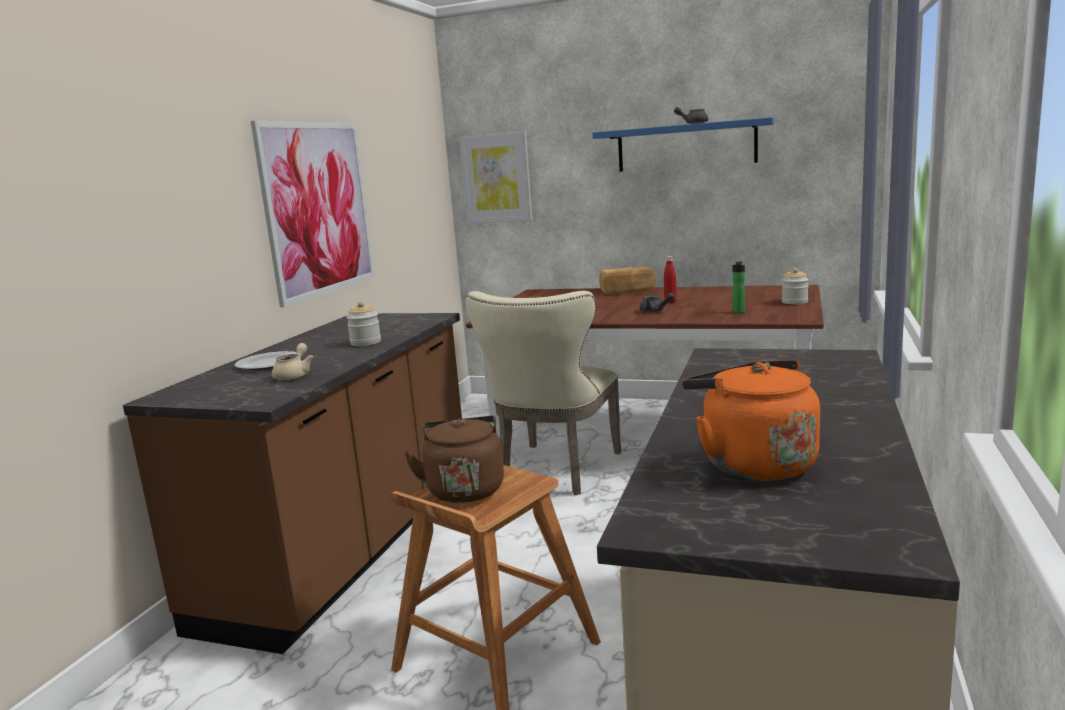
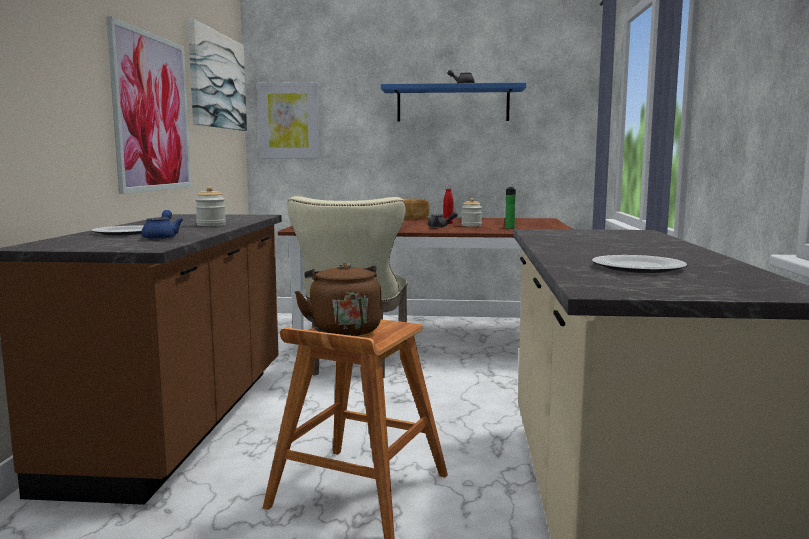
camera: 15 degrees left, 5 degrees down
beige teapot [272,343,313,380] -> blue teapot [141,210,184,239]
orange kettle [682,360,820,481] -> plate [592,255,687,273]
jar [782,268,809,304] -> jar moved to [461,198,482,227]
none -> picture [188,19,247,131]

